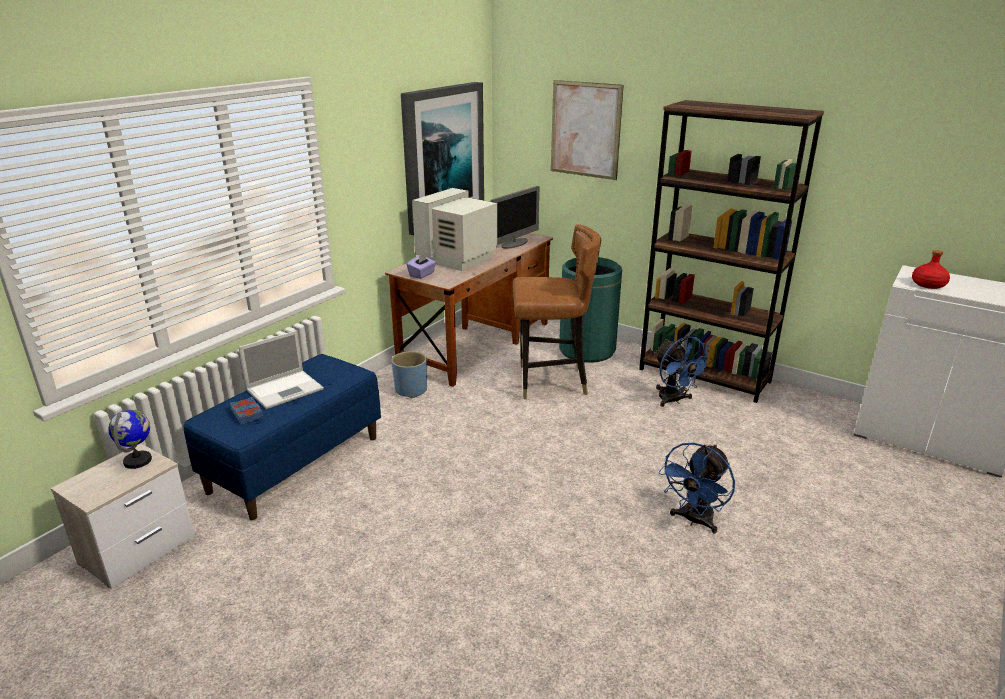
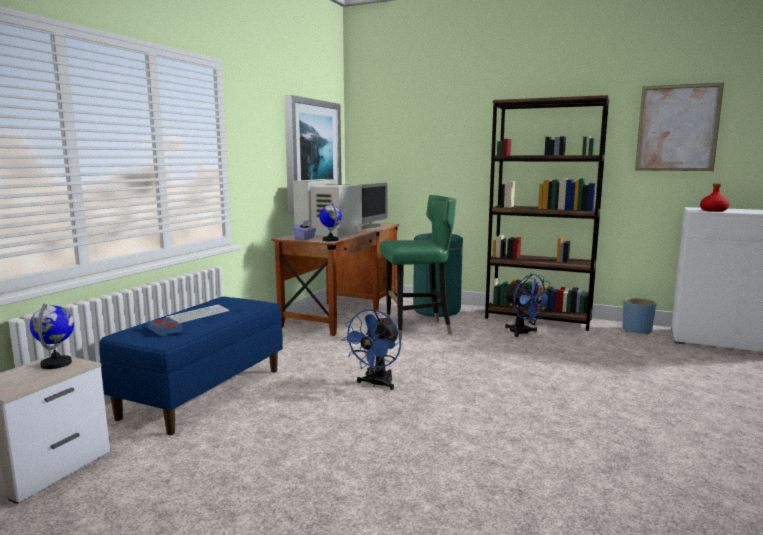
camera: 10 degrees left, 15 degrees down
laptop [239,330,324,409] -> keyboard [166,305,229,323]
blue planter [391,351,427,398] -> blue planter moved to [623,298,656,335]
brown chair [513,224,601,399] -> green chair [380,195,456,339]
picture [551,80,624,180] -> picture moved to [635,83,724,171]
blue fan [659,443,735,534] -> blue fan moved to [342,309,401,390]
none -> globe [319,203,342,241]

